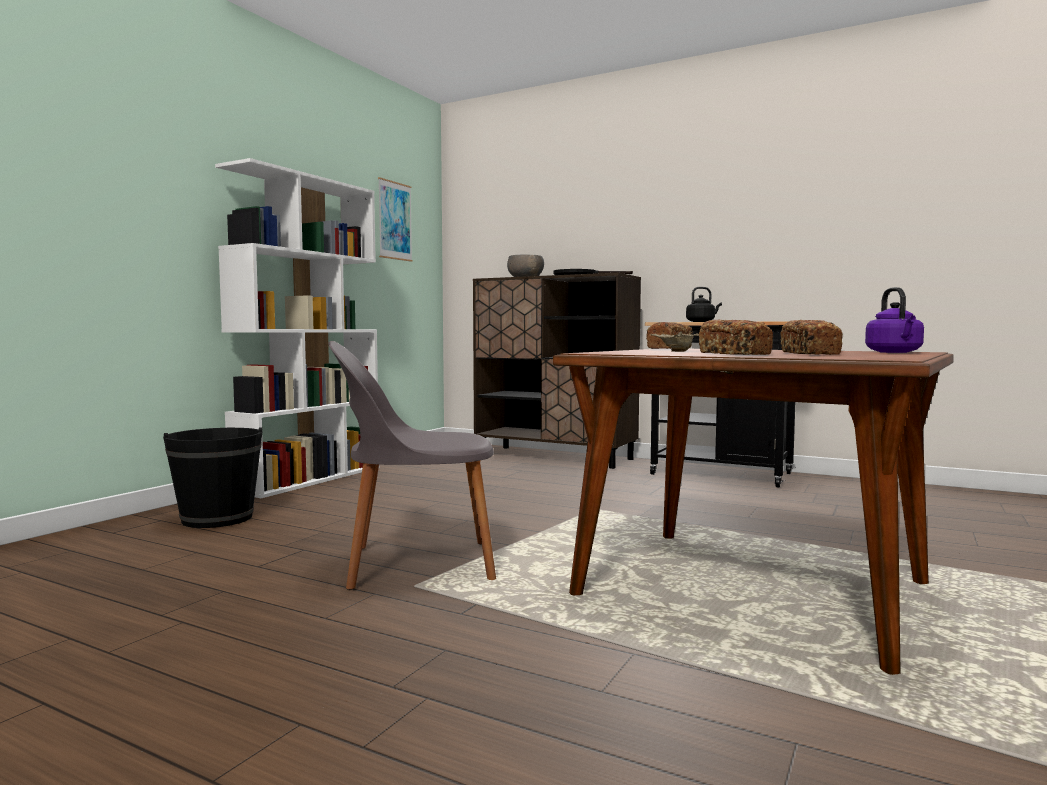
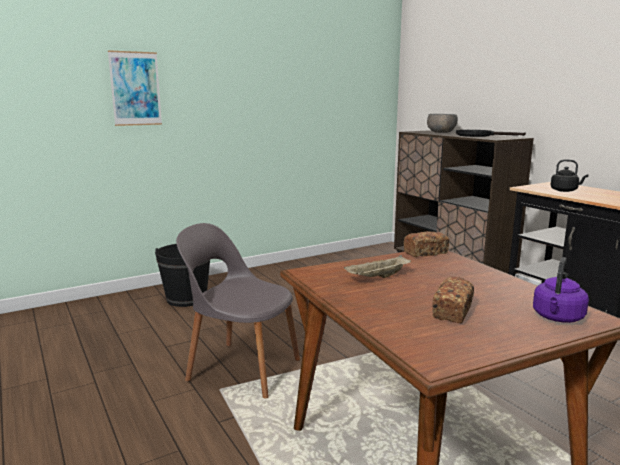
camera: 30 degrees right, 10 degrees up
white bookcase [215,158,378,498] -> none
picture [378,177,413,262] -> picture moved to [108,50,162,126]
bread [699,319,773,355] -> none

